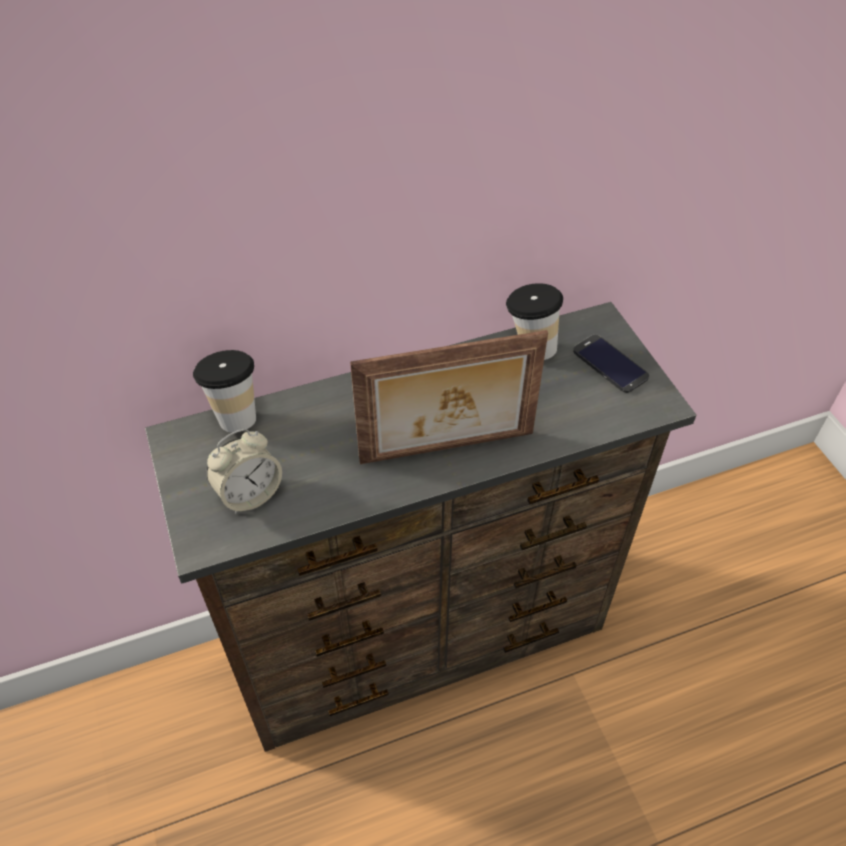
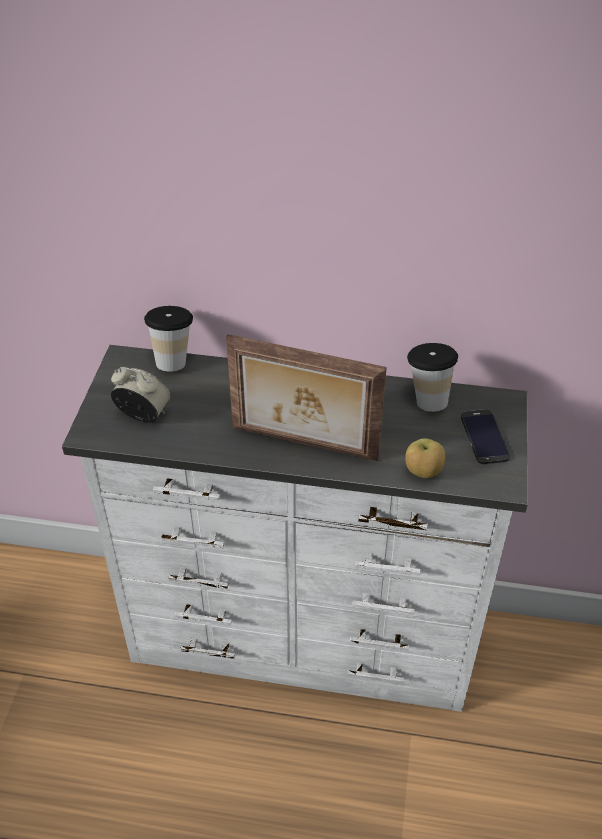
camera: 30 degrees right, 5 degrees down
brown dresser [145,302,696,752] -> white dresser [62,345,528,712]
alarm clock [207,429,282,514] -> alarm clock turned 150 degrees counterclockwise [111,367,170,423]
none -> apple [405,438,445,478]

